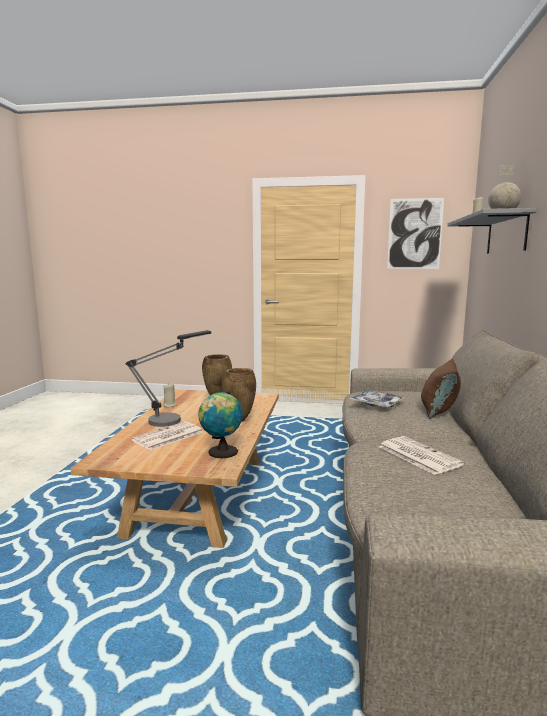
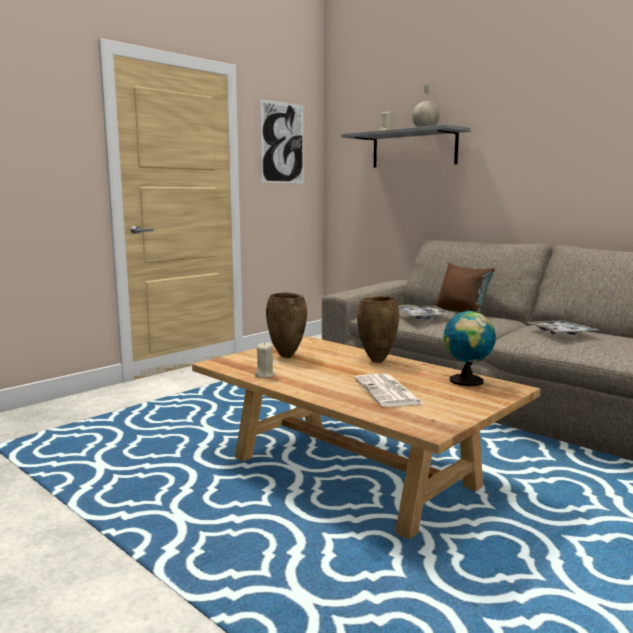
camera: 55 degrees left, 0 degrees up
table lamp [125,330,211,427] -> none
newspaper [379,436,464,475] -> tray [526,320,598,335]

